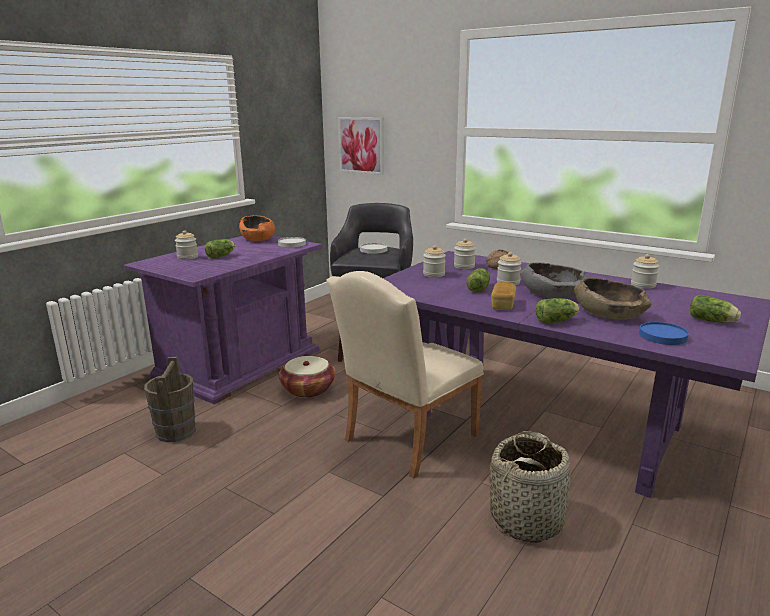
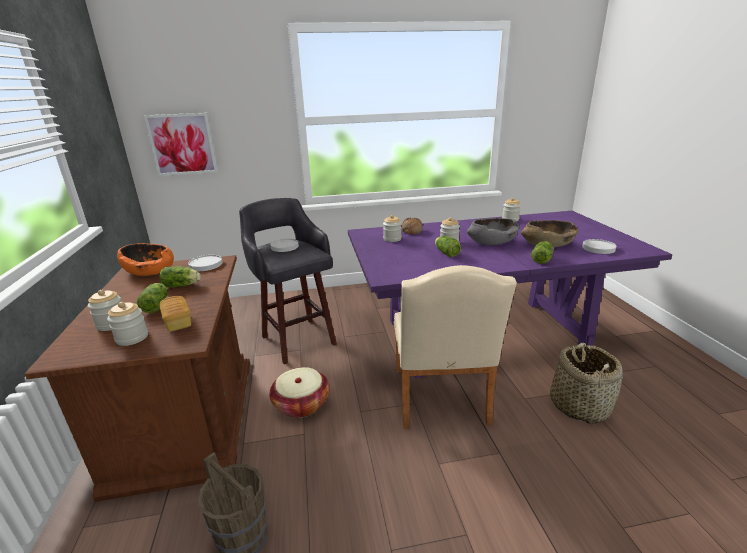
camera: 45 degrees left, 5 degrees up
purple cabinet [124,236,323,404] -> brown cabinet [25,255,250,502]
jar [423,245,446,277] -> jar moved to [107,302,148,346]
bread [491,282,516,310] -> bread moved to [159,296,191,332]
blue plate [639,322,689,345] -> white plate [582,239,616,254]
lettuce [690,295,741,323] -> lettuce moved to [160,266,201,288]

